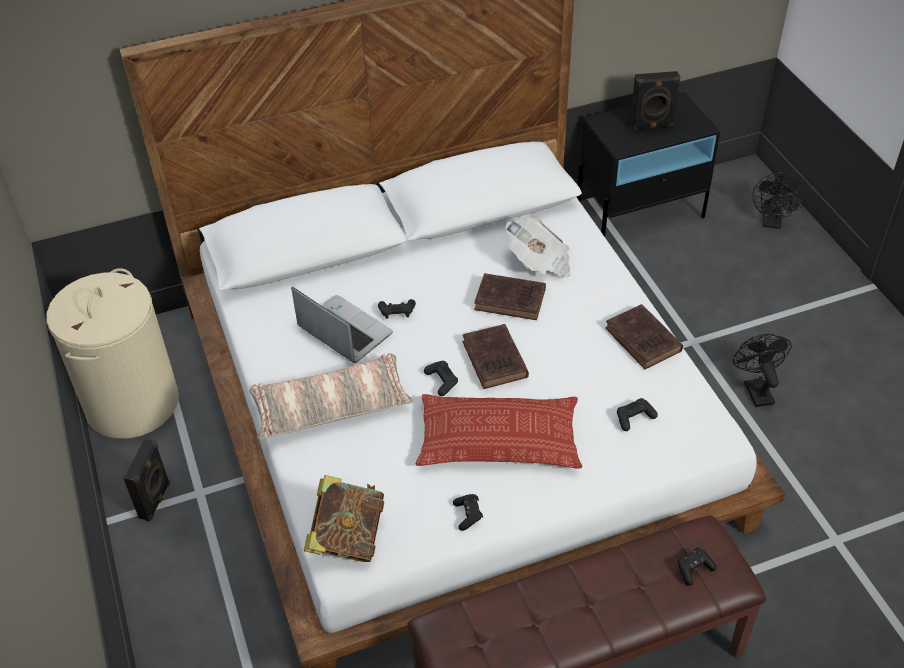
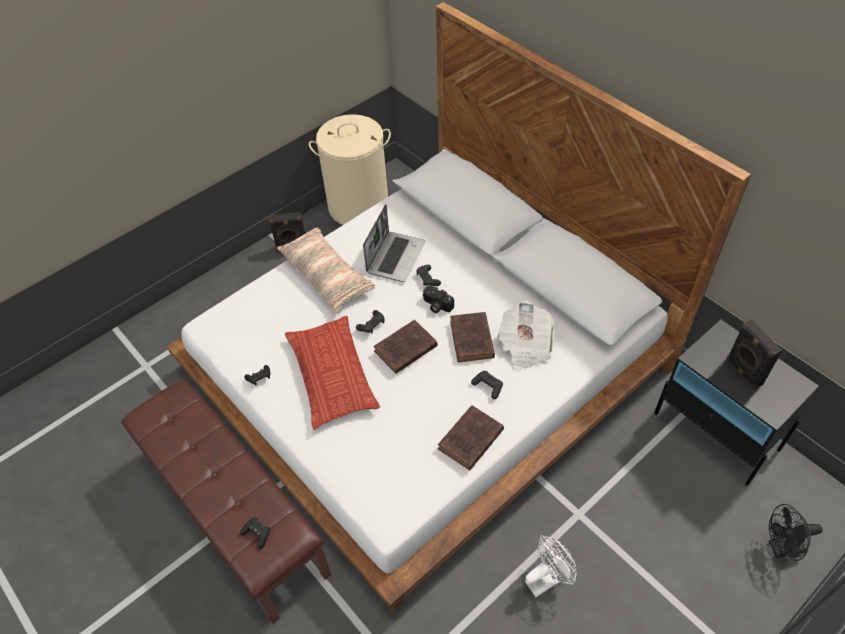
camera: 70 degrees right, 5 degrees up
book [304,475,384,562] -> none
black game controller [617,398,658,431] -> black game controller moved to [471,371,503,399]
black fan [733,334,792,407] -> white fan [525,535,577,597]
none -> camera [423,286,454,313]

